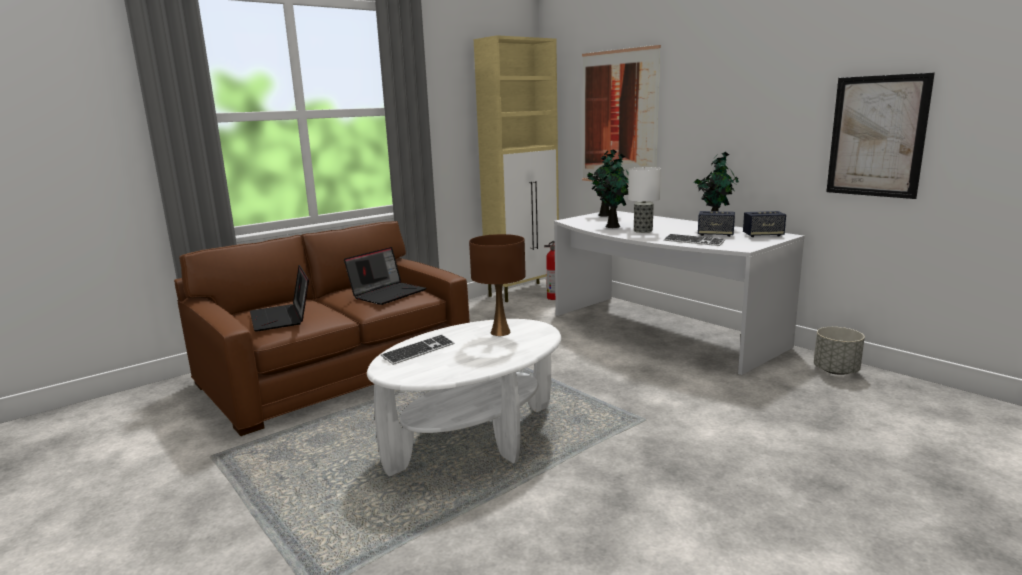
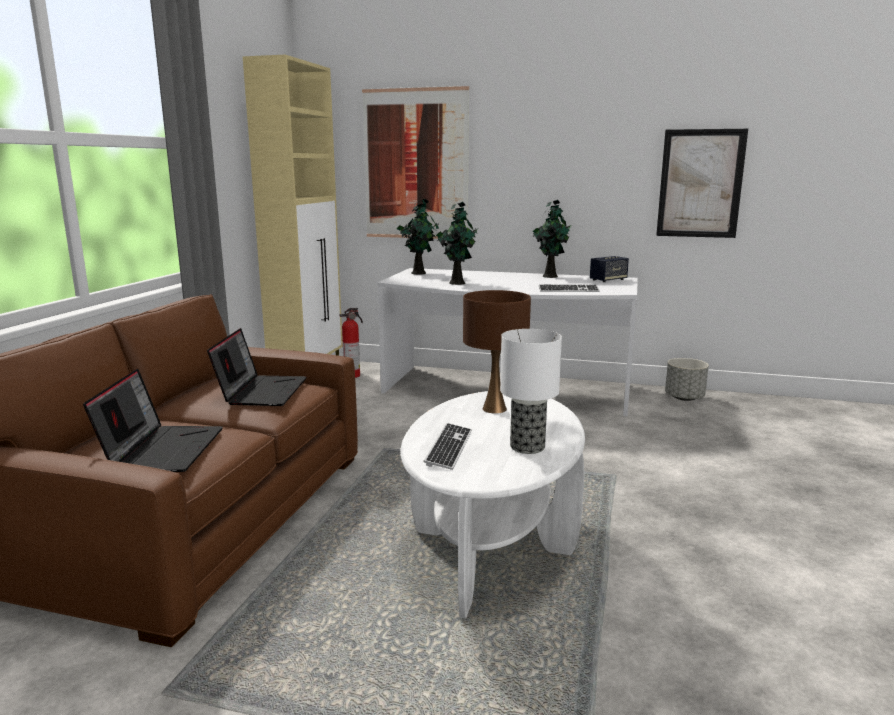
camera: 35 degrees left, 0 degrees up
laptop [250,265,309,332] -> laptop turned 120 degrees counterclockwise [83,369,223,472]
table lamp [628,167,661,233] -> table lamp moved to [500,329,562,454]
speaker [698,211,735,237] -> none

